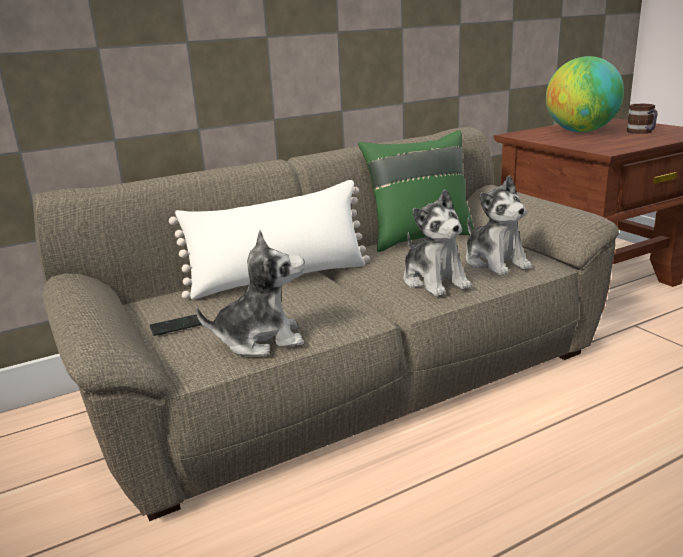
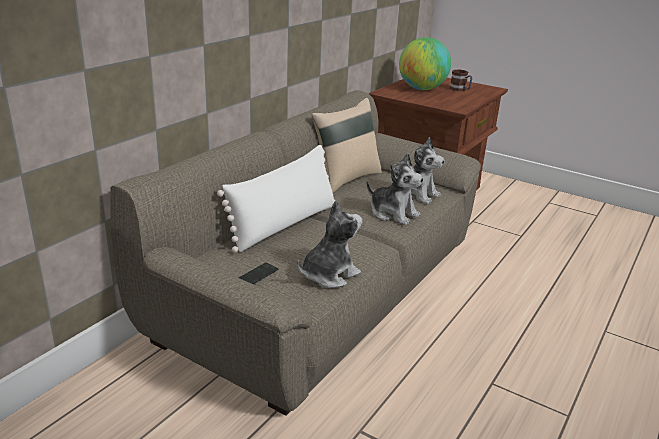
camera: 30 degrees left, 5 degrees up
green pillow [358,130,474,252] -> beige pillow [311,98,382,193]

